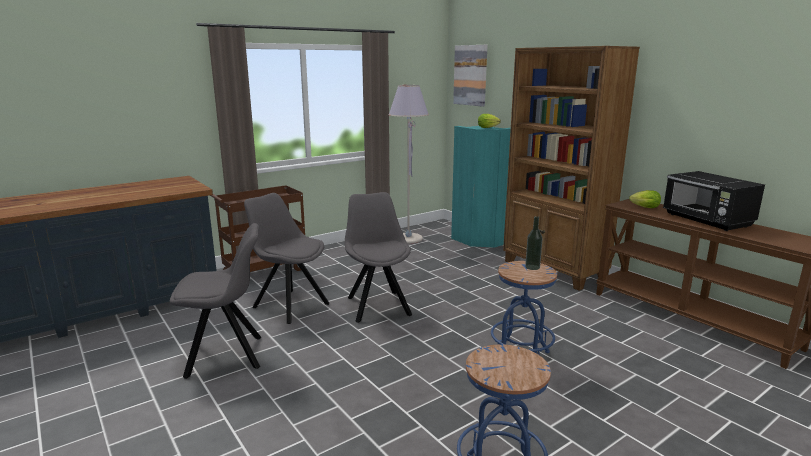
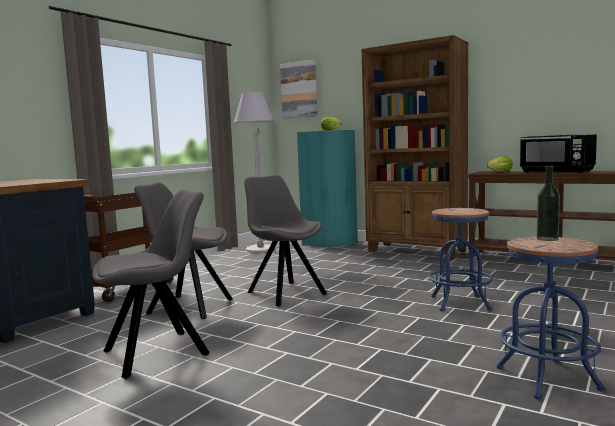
camera: 20 degrees left, 10 degrees down
bottle [525,216,543,270] -> bottle moved to [537,166,560,241]

